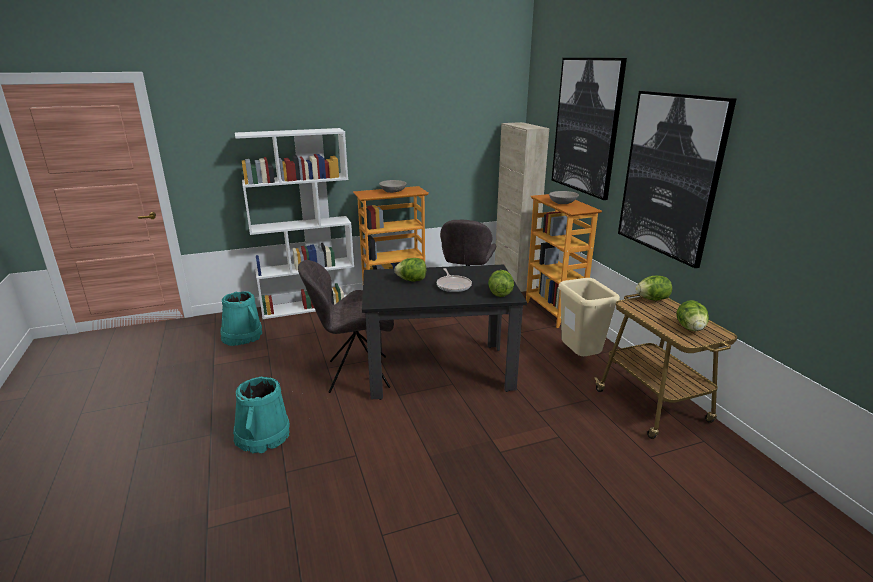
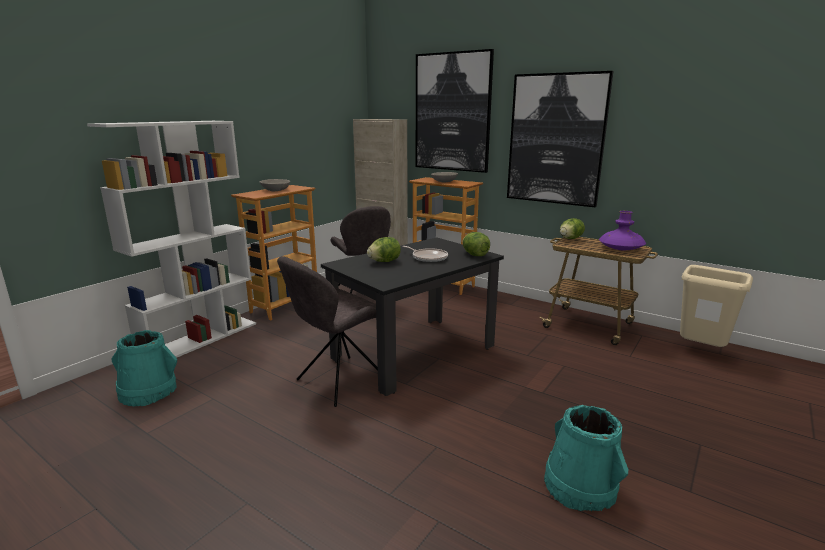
camera: 35 degrees left, 5 degrees down
turquoise bucket [233,377,290,453] -> turquoise bucket moved to [544,405,628,511]
beige trash can [558,278,620,356] -> beige trash can moved to [680,265,753,347]
lettuce [677,300,709,331] -> purple vase [599,211,646,250]

